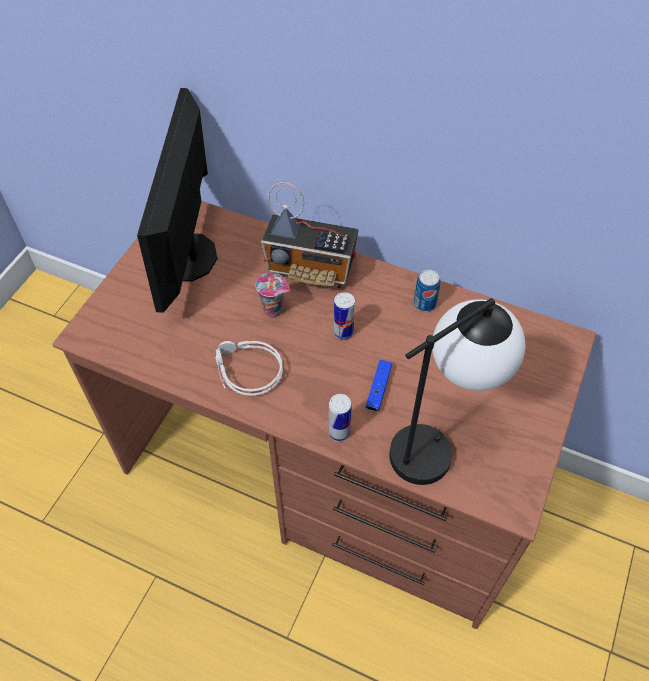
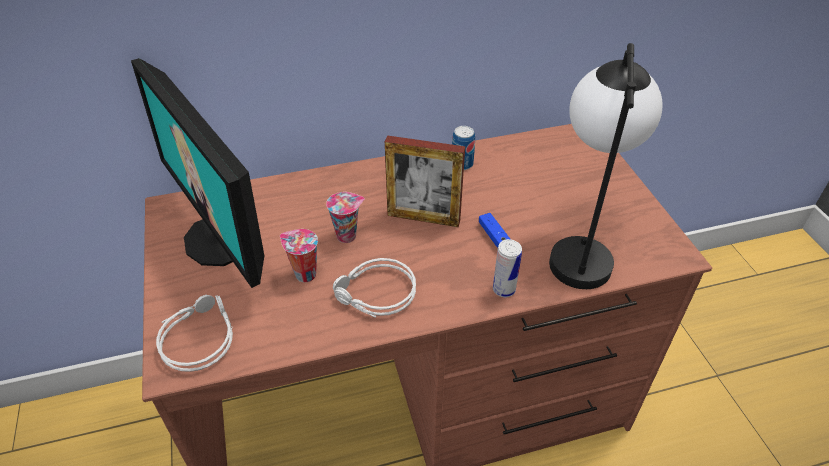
camera: 40 degrees left, 10 degrees down
radio [261,182,359,289] -> none
can [334,292,355,340] -> picture frame [385,135,465,227]
none -> grey headphones [156,295,233,372]
none -> cup [280,229,318,282]

